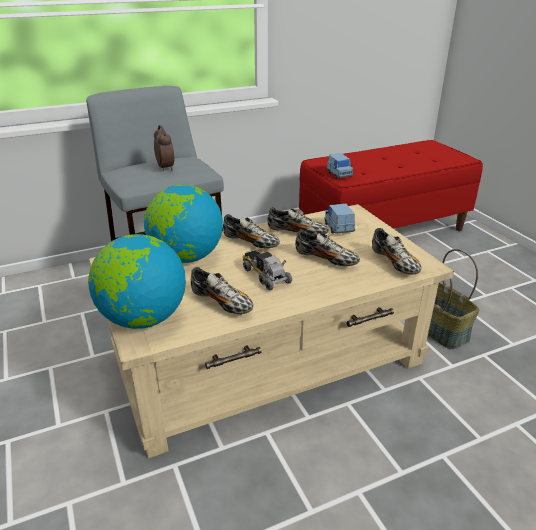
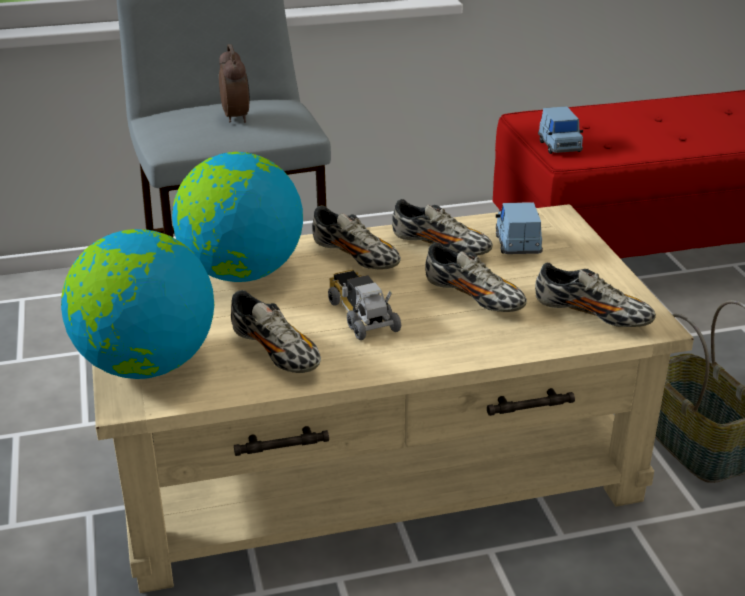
camera: 10 degrees right, 0 degrees up
shoe [372,228,422,274] -> shoe turned 45 degrees counterclockwise [535,262,656,327]

